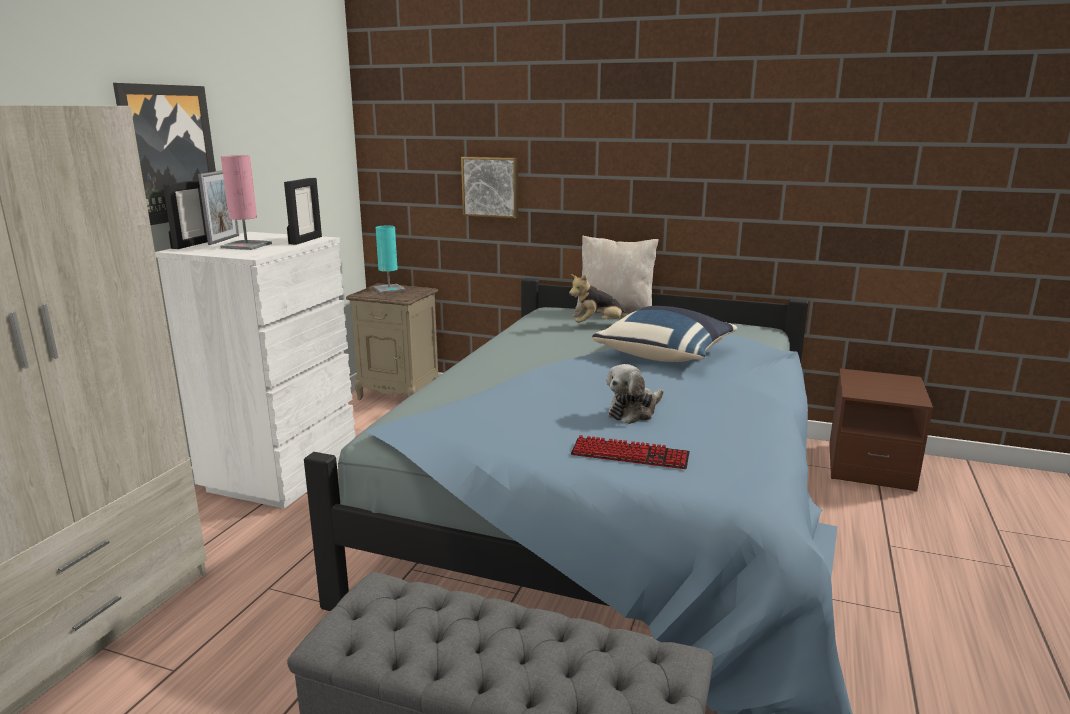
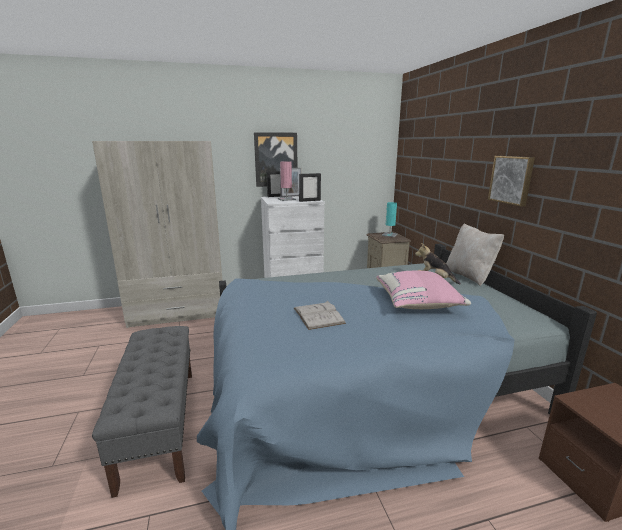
camera: 55 degrees right, 0 degrees up
picture [461,157,518,219] -> picture moved to [488,156,535,207]
keyboard [571,435,690,469] -> none
blue pillow [592,306,737,362] -> pink pillow [376,271,471,309]
plush toy [607,364,663,424] -> white book [294,301,346,330]

